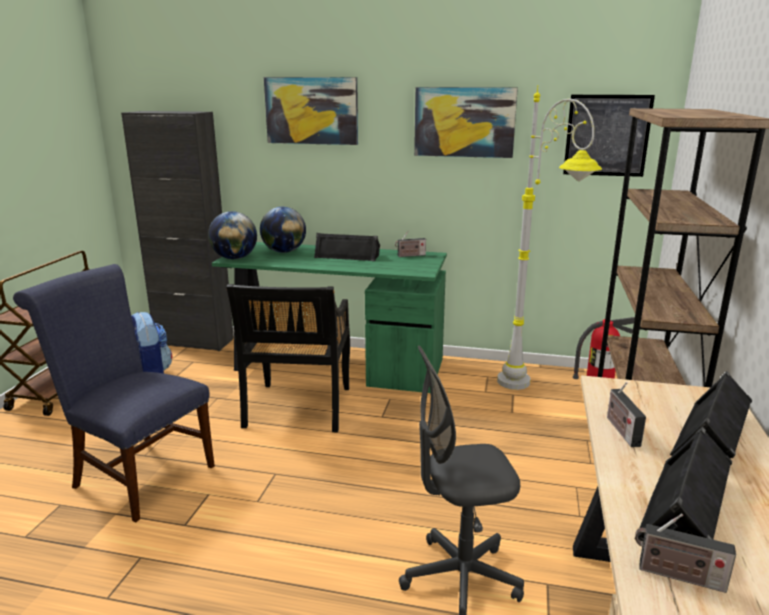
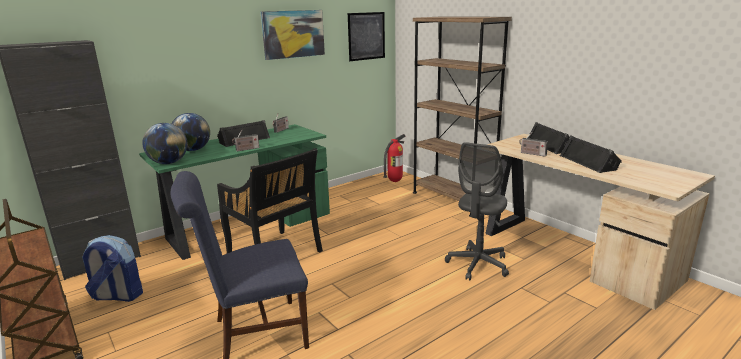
camera: 50 degrees left, 0 degrees up
picture [264,77,358,145] -> none
grey floor lamp [497,85,602,390] -> none
radio [635,513,736,593] -> radio moved to [232,130,259,151]

